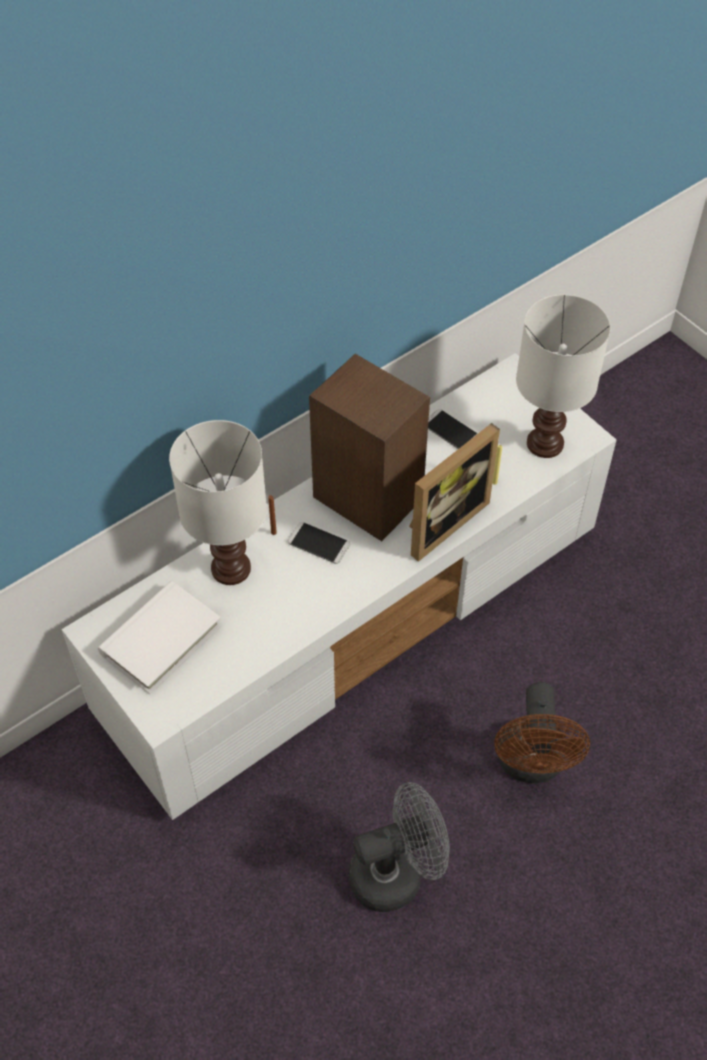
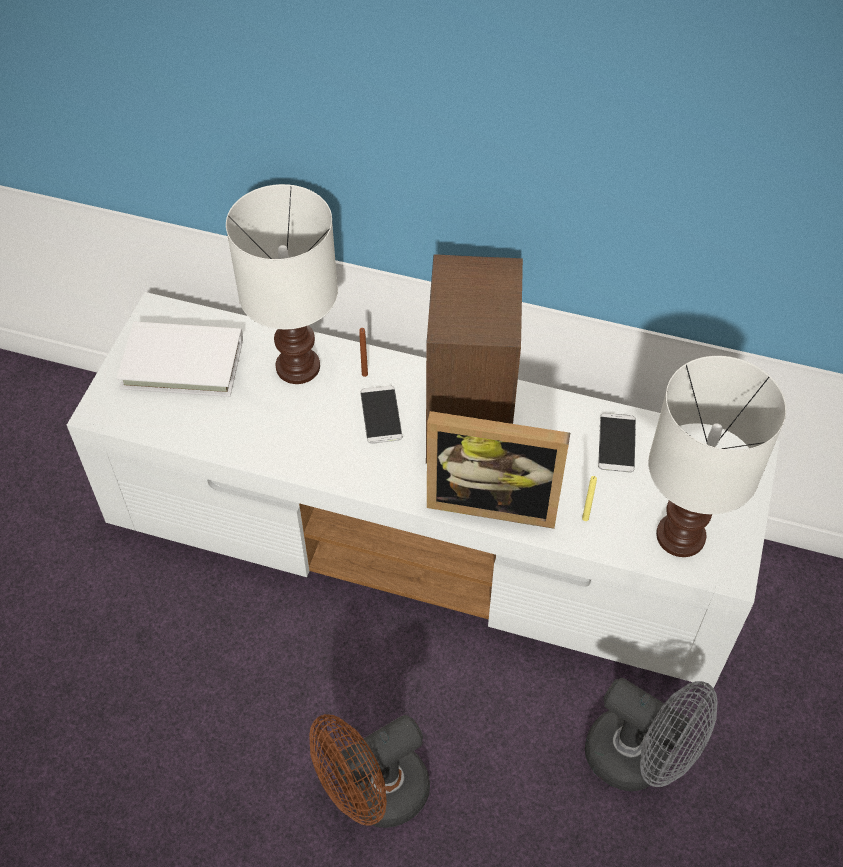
camera: 55 degrees right, 0 degrees up
grey fan [349,782,450,912] -> grey fan moved to [585,678,718,791]

